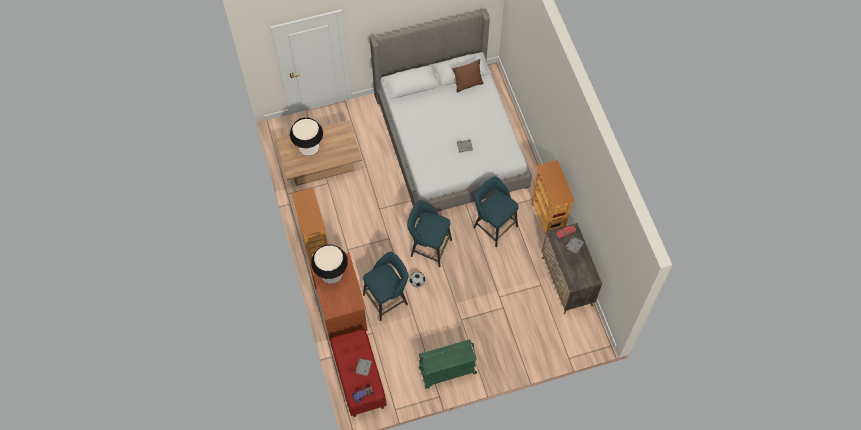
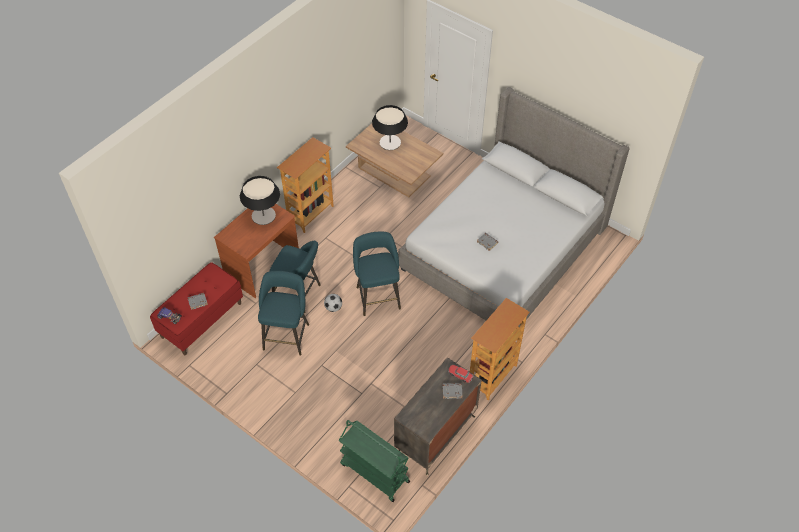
camera: 55 degrees right, 10 degrees down
green cart [419,340,477,389] -> green cart moved to [339,420,410,502]
brown pillow [452,59,483,92] -> none
turquoise stool [474,177,519,247] -> turquoise stool moved to [258,271,309,356]

